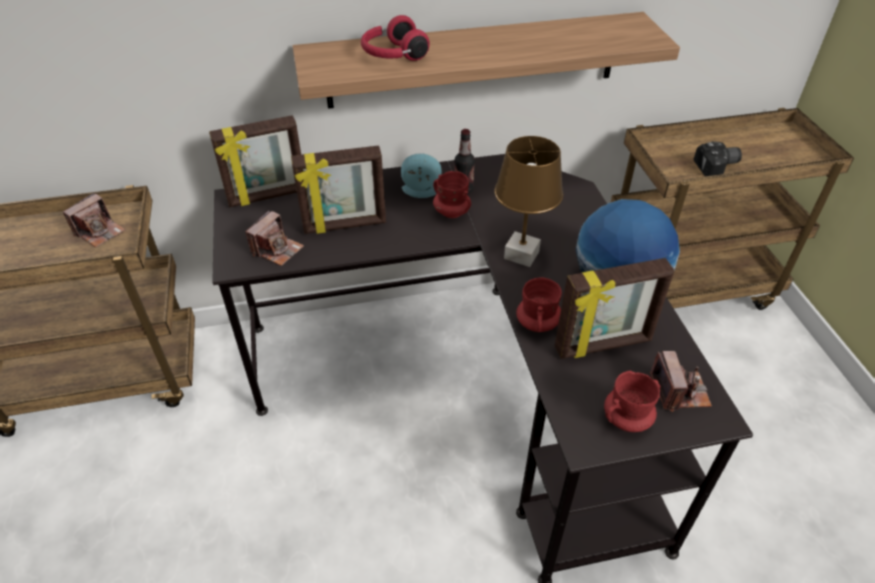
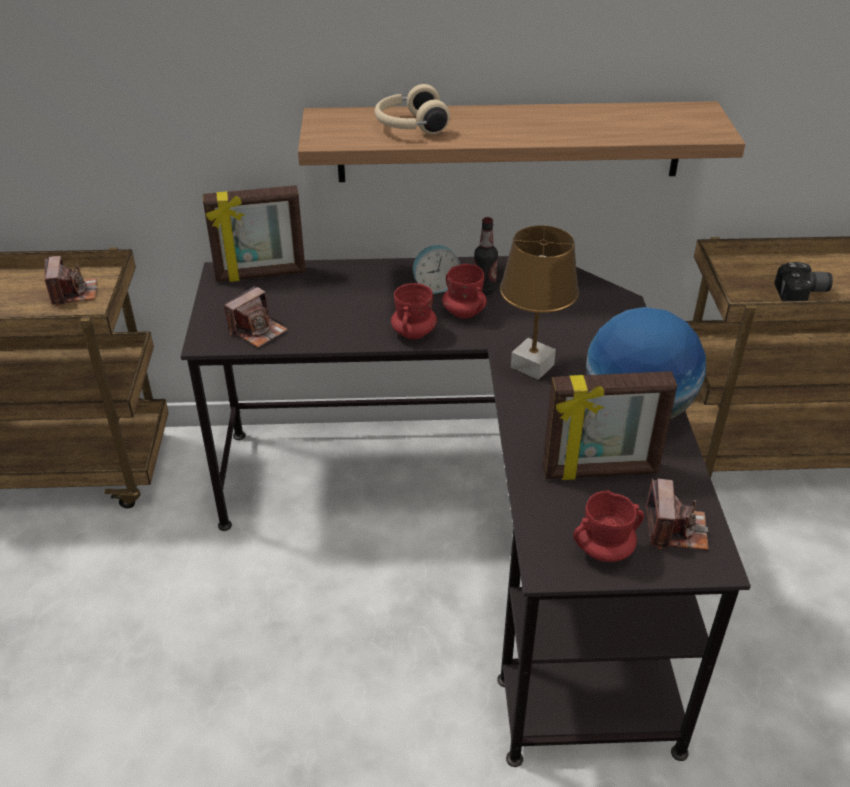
camera: 10 degrees right, 5 degrees down
camera [63,193,126,247] -> camera turned 60 degrees counterclockwise [44,256,97,306]
picture frame [291,145,386,234] -> none
red headphones [361,15,430,61] -> beige headphones [374,84,450,134]
alarm clock [401,153,442,198] -> alarm clock turned 150 degrees clockwise [413,245,460,294]
red mug [516,277,562,332] -> red mug moved to [391,283,437,340]

